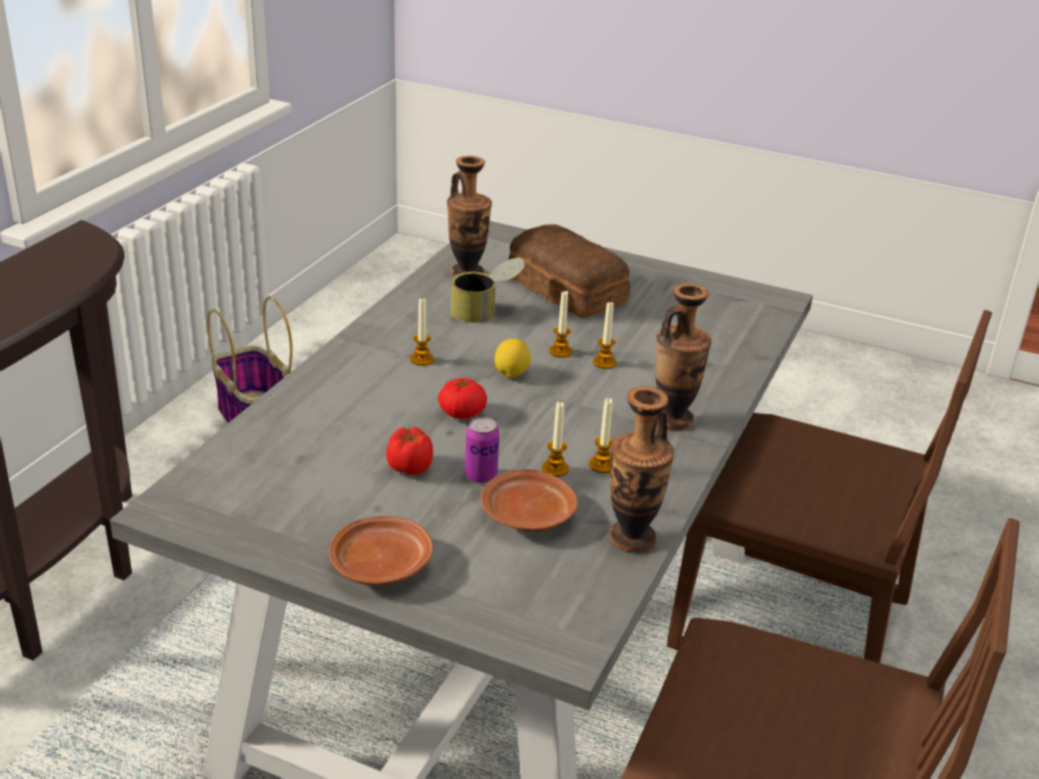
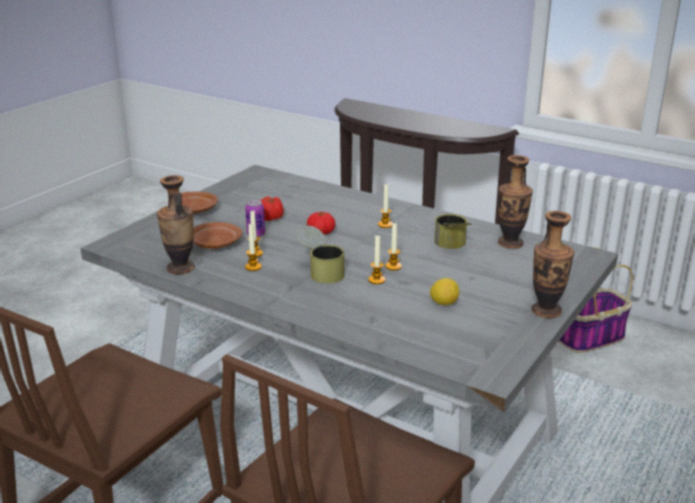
camera: 100 degrees right, 5 degrees down
lemon [495,339,531,378] -> lemon moved to [430,278,459,305]
bread [508,224,630,318] -> none
vase [655,284,711,430] -> vase moved to [531,211,574,318]
none -> can [296,226,345,284]

